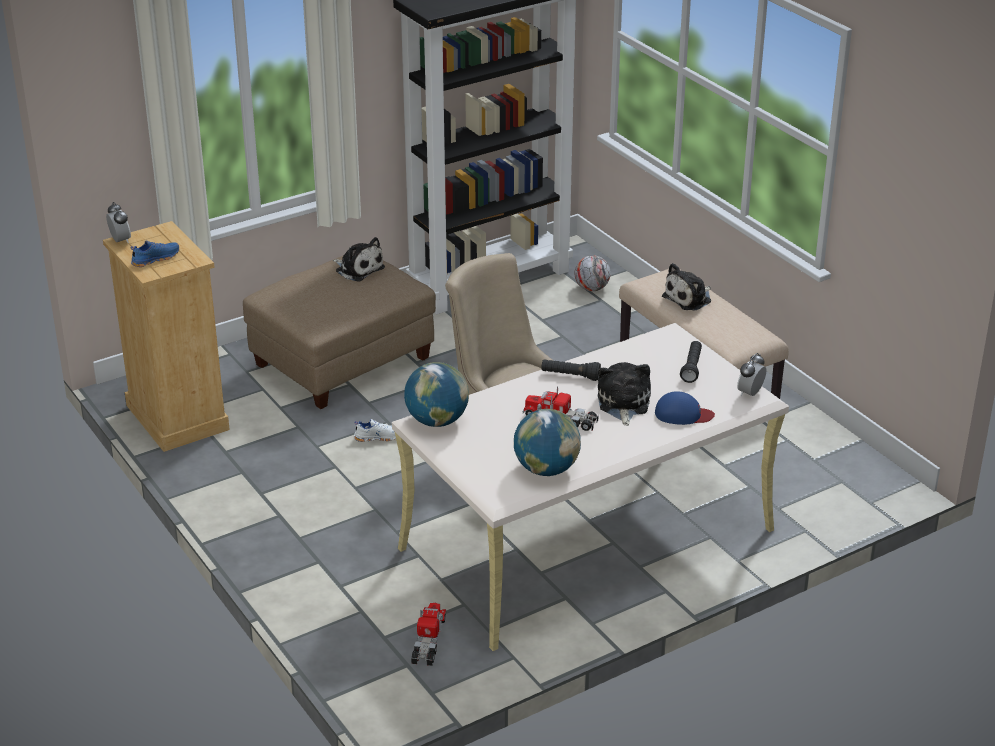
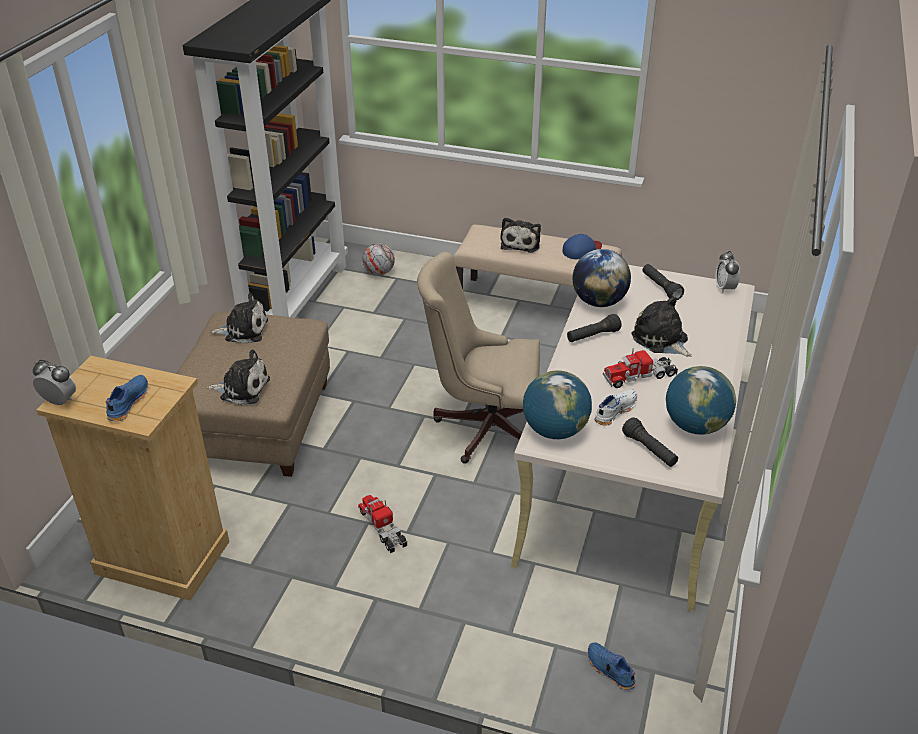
camera: 40 degrees left, 5 degrees up
white shoe [354,419,396,442] -> white shoe moved to [594,390,637,426]
toy truck [411,603,446,666] -> toy truck moved to [358,495,407,553]
blue cap [655,391,715,425] -> blue cap moved to [562,234,602,259]
none -> plush toy [207,349,270,405]
none -> globe [573,249,631,307]
none -> blue shoe [588,642,636,690]
none -> black flashlight [622,418,678,467]

